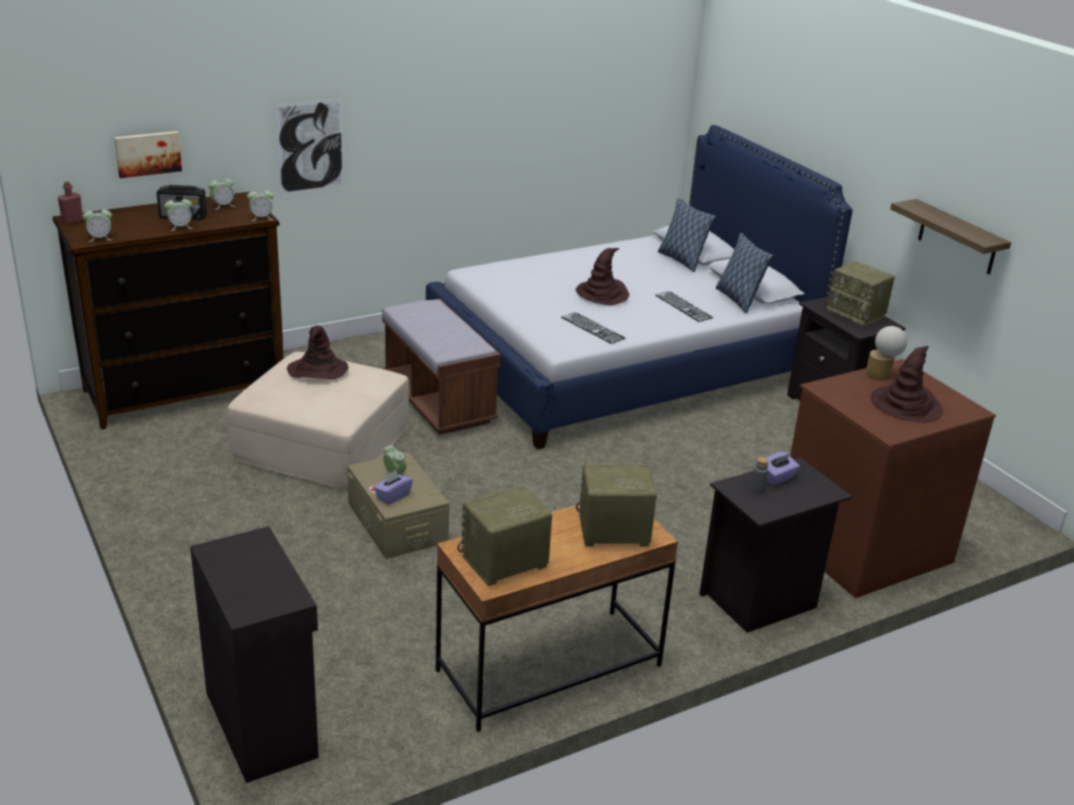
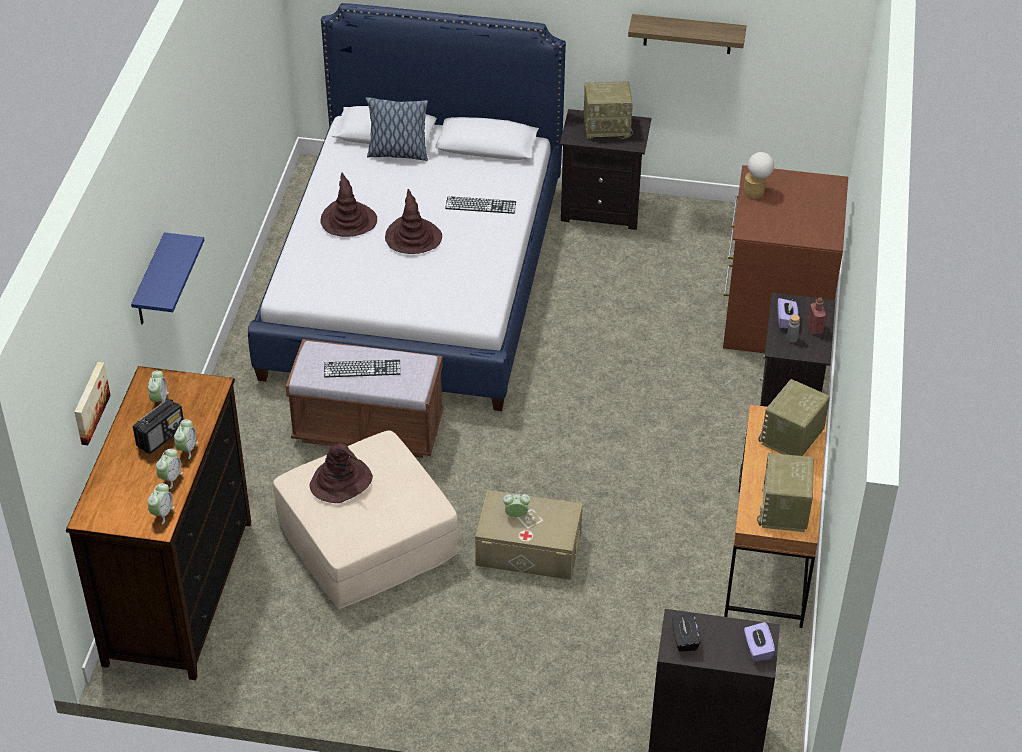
camera: 50 degrees left, 15 degrees up
red bottle [58,182,83,225] -> red bottle moved to [808,297,826,334]
alarm clock [247,187,274,221] -> alarm clock moved to [156,448,183,489]
picture [275,98,344,195] -> blue shelf [131,232,204,325]
purple tissue box [374,470,413,505] -> purple tissue box moved to [744,622,775,662]
keyboard [561,312,625,344] -> keyboard moved to [324,360,401,377]
pillow [716,233,774,313] -> none
brown hat [871,346,943,423] -> brown hat moved to [321,173,377,237]
none -> black tissue box [672,613,700,652]

